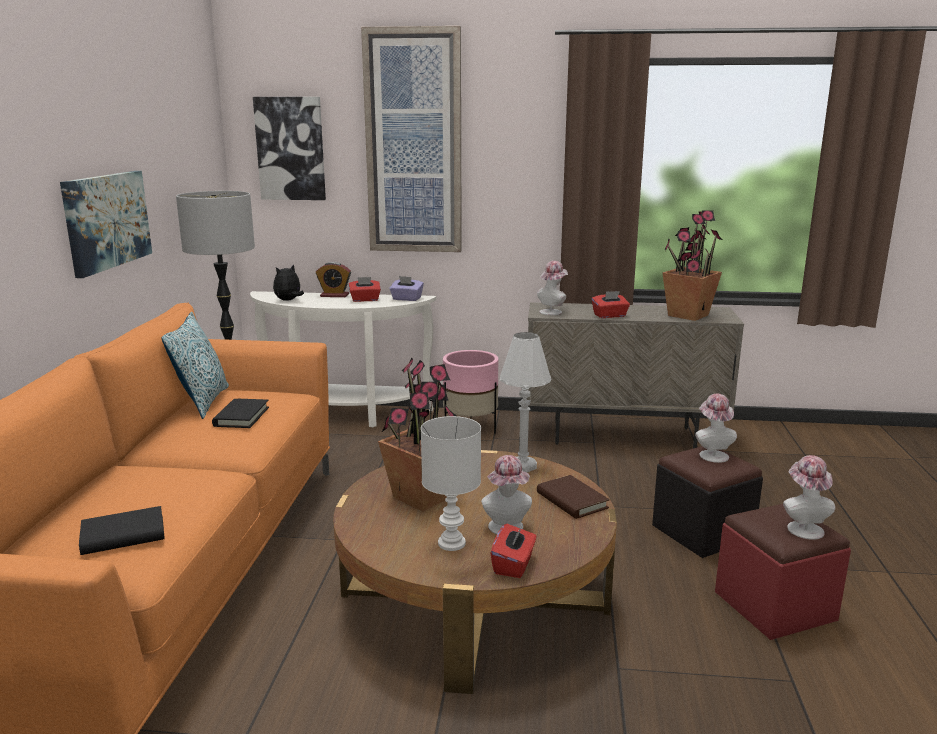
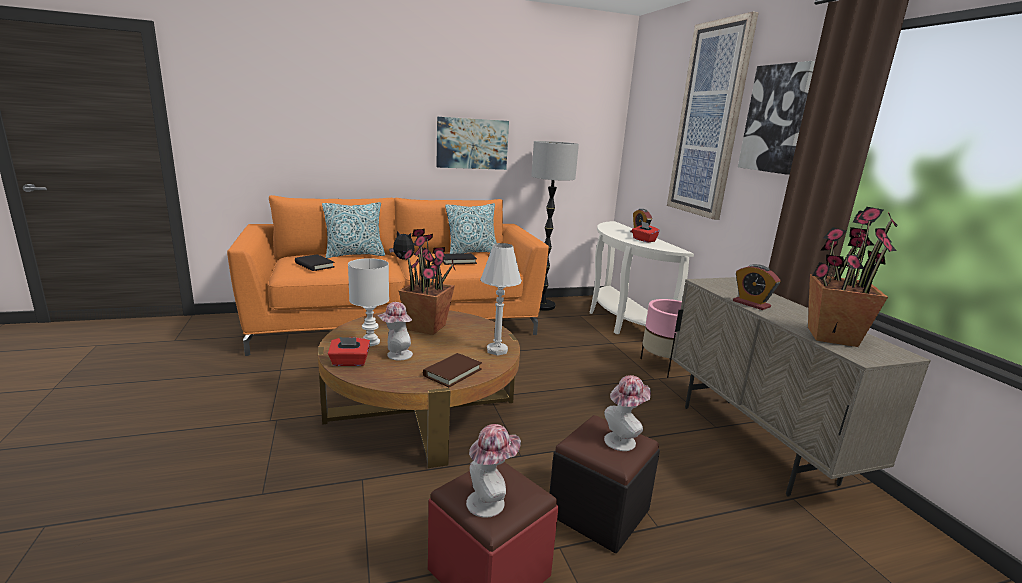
camera: 65 degrees right, 0 degrees up
picture [253,97,326,200] -> picture moved to [738,61,815,175]
plush toy [273,264,304,301] -> plush toy moved to [389,231,415,259]
purple tissue box [389,276,424,301] -> none
hat [537,261,568,315] -> none
red tissue box [592,291,630,318] -> alarm clock [733,264,781,310]
none -> pillow [322,202,385,258]

